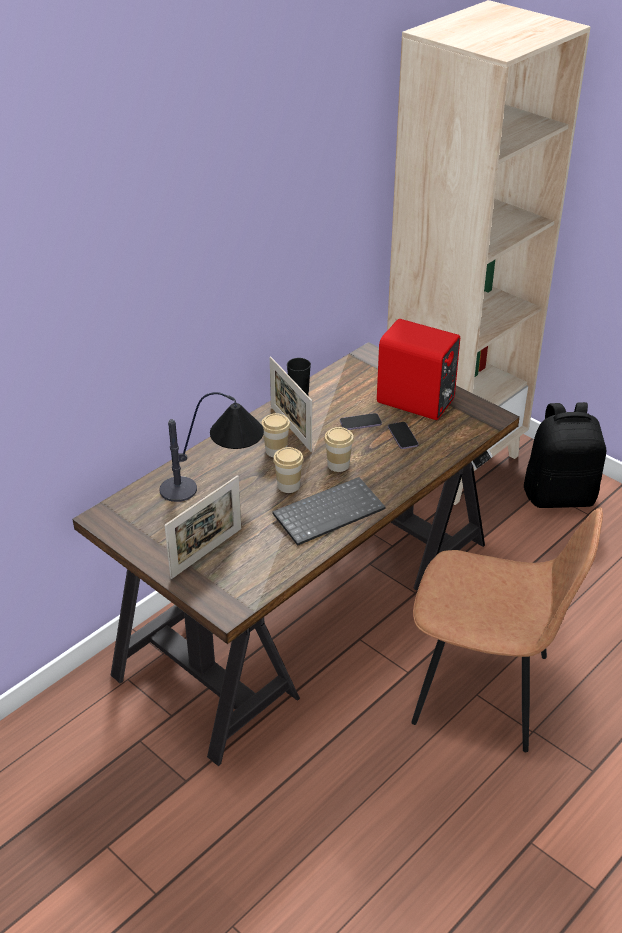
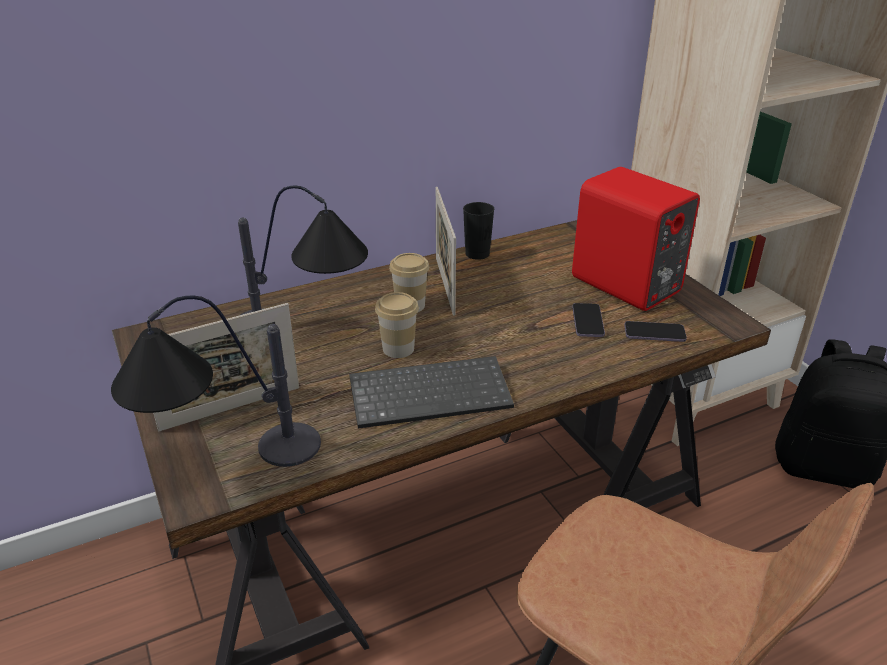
camera: 20 degrees right, 5 degrees down
cup [324,427,354,472] -> none
phone [340,413,382,430] -> phone moved to [624,321,687,342]
none -> table lamp [111,295,321,467]

